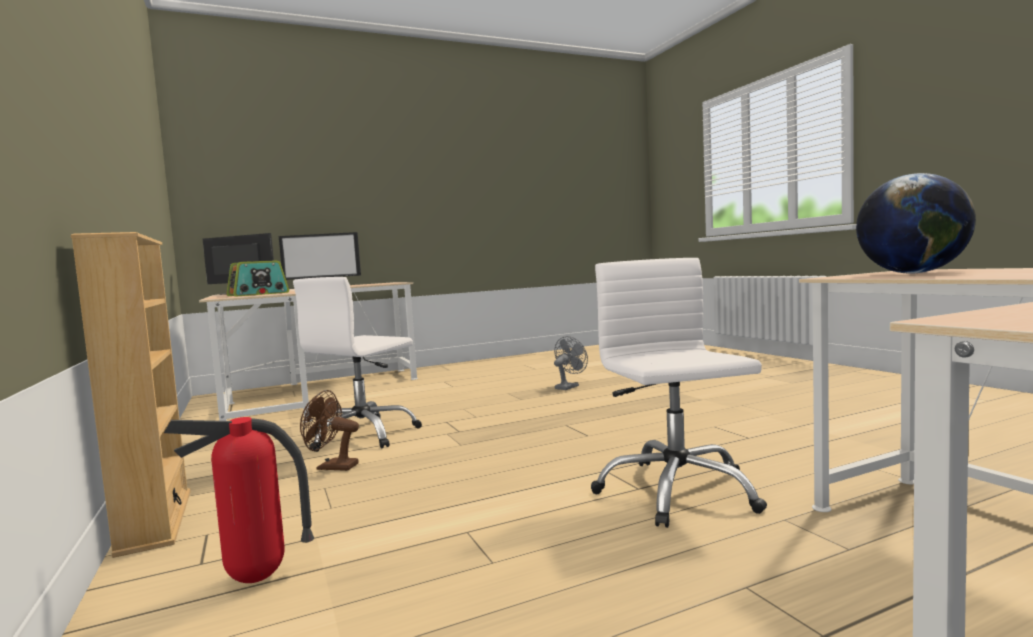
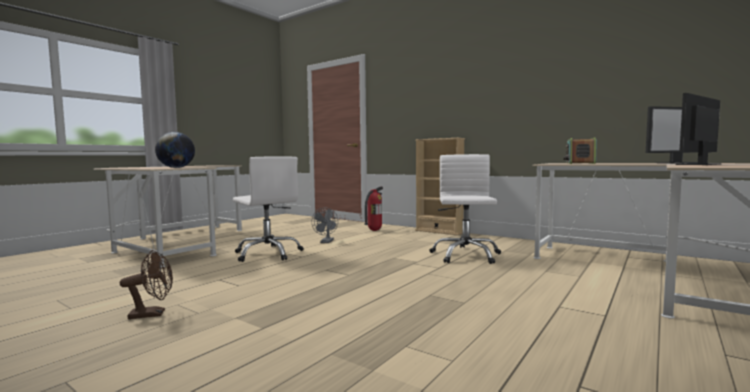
camera: 150 degrees right, 0 degrees up
brown fan [300,390,359,471] -> brown fan moved to [120,250,173,319]
grey fan [554,336,588,390] -> grey fan moved to [312,207,338,243]

